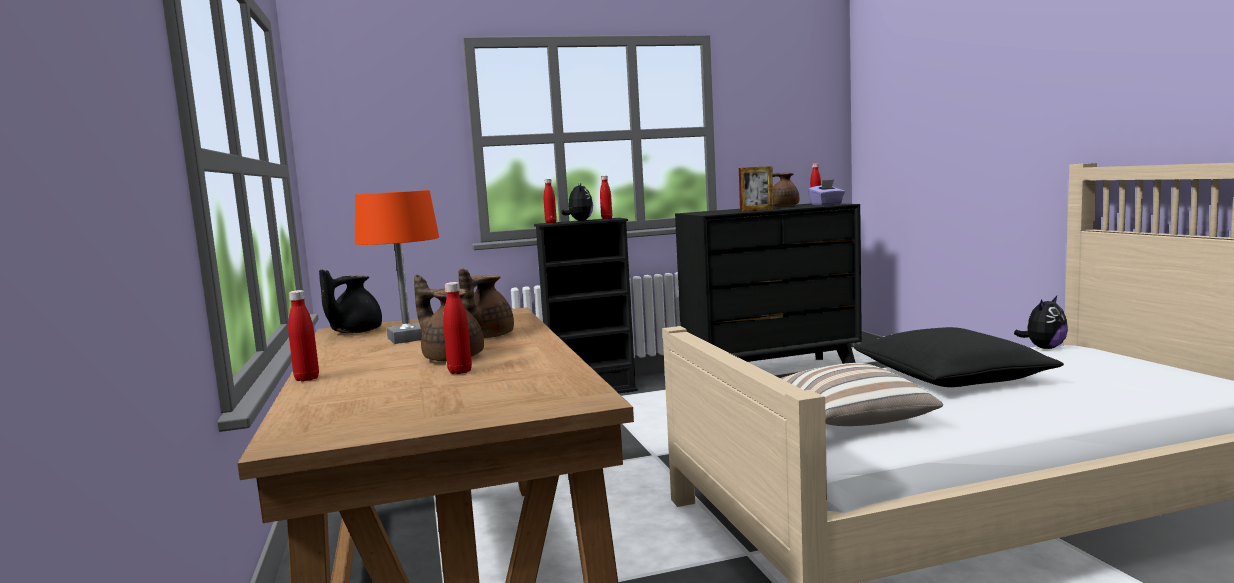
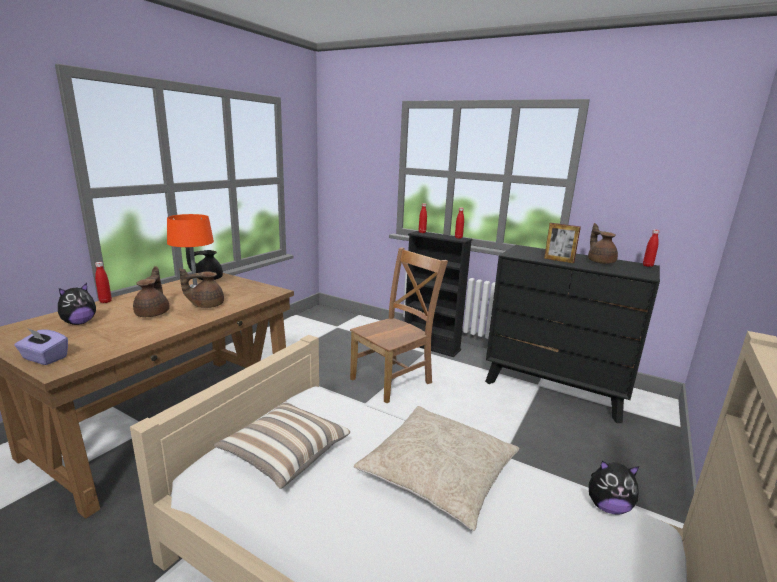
camera: 45 degrees right, 10 degrees up
red bottle [443,282,472,374] -> none
plush toy [561,183,593,221] -> plush toy moved to [58,283,96,325]
purple tissue box [808,180,845,205] -> purple tissue box moved to [14,328,68,365]
black pillow [854,327,1064,387] -> beige pillow [354,406,519,531]
none -> brown chair [350,247,448,403]

